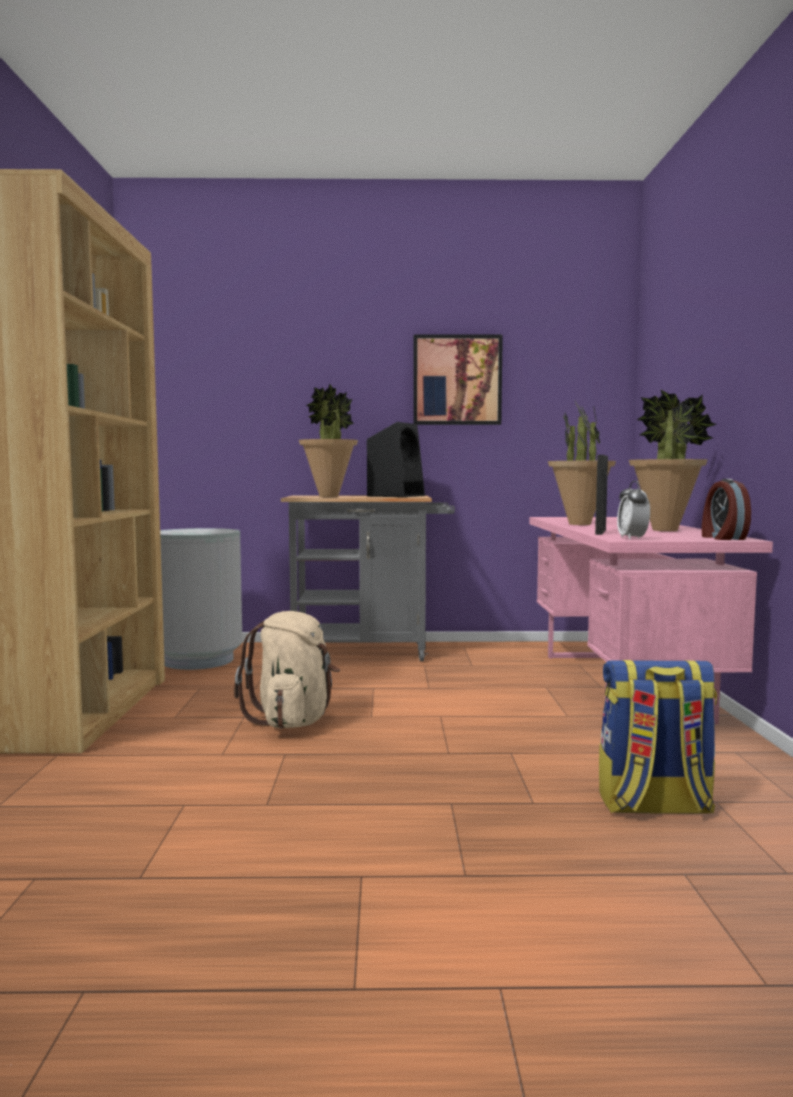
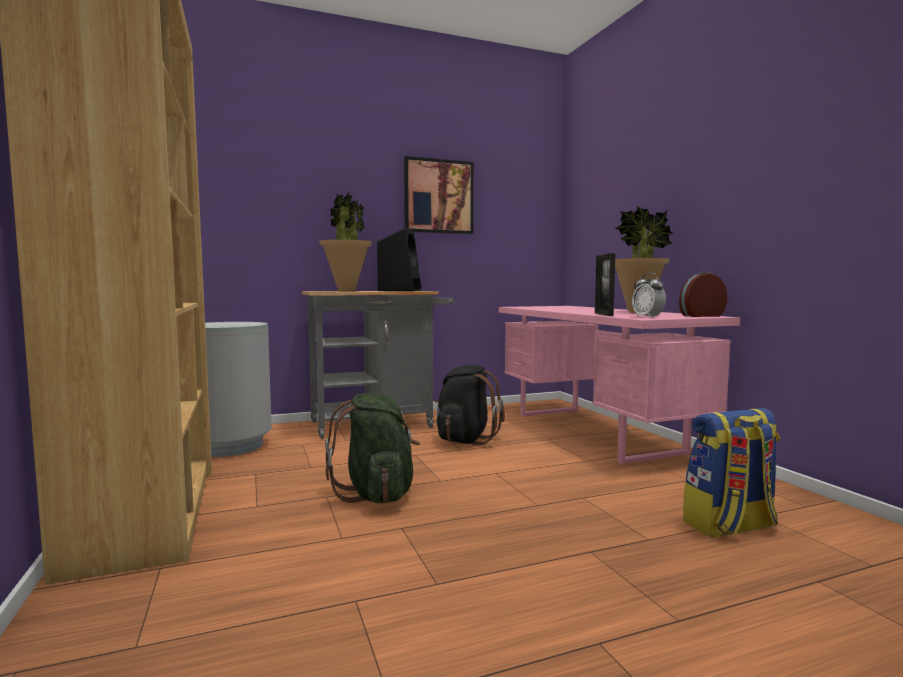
camera: 20 degrees left, 0 degrees up
beige backpack [234,611,340,728] -> green backpack [325,393,420,504]
potted plant [548,401,616,525] -> none
alarm clock [702,479,751,540] -> alarm clock turned 105 degrees clockwise [679,272,728,317]
none -> black backpack [435,365,505,445]

